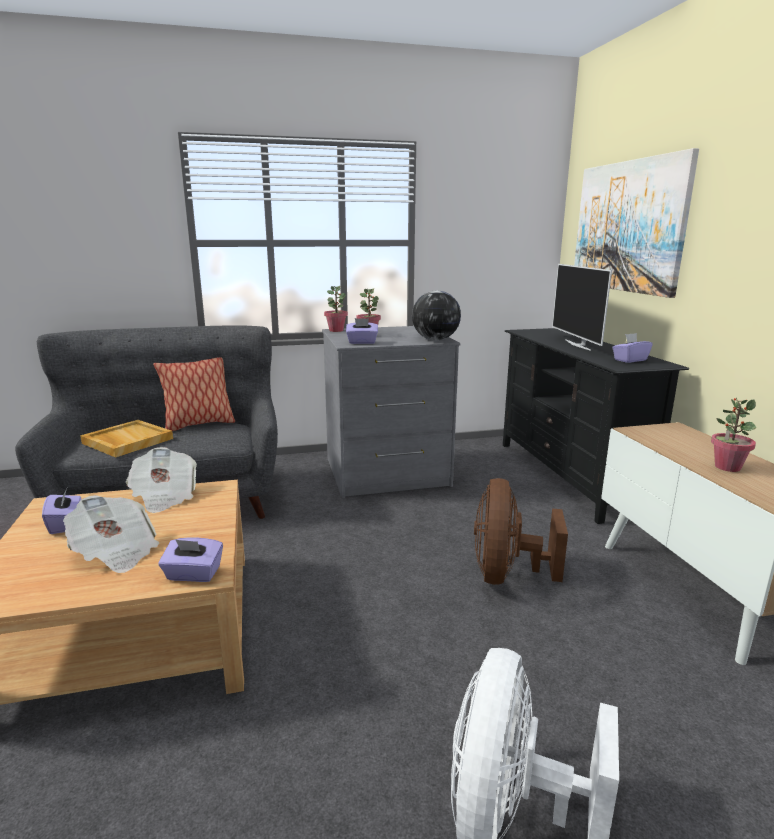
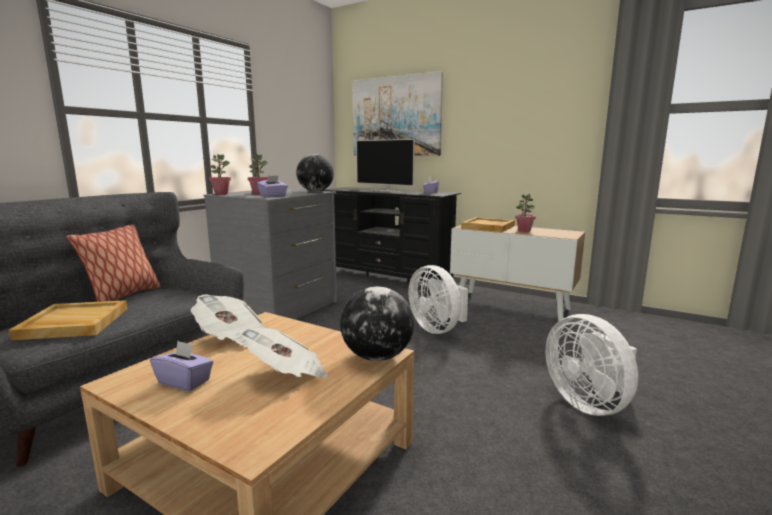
camera: 45 degrees left, 5 degrees down
purple tissue box [158,537,223,582] -> globe [340,287,414,361]
brown fan [474,478,568,585] -> white fan [409,265,468,334]
none -> beige tray [461,217,515,232]

